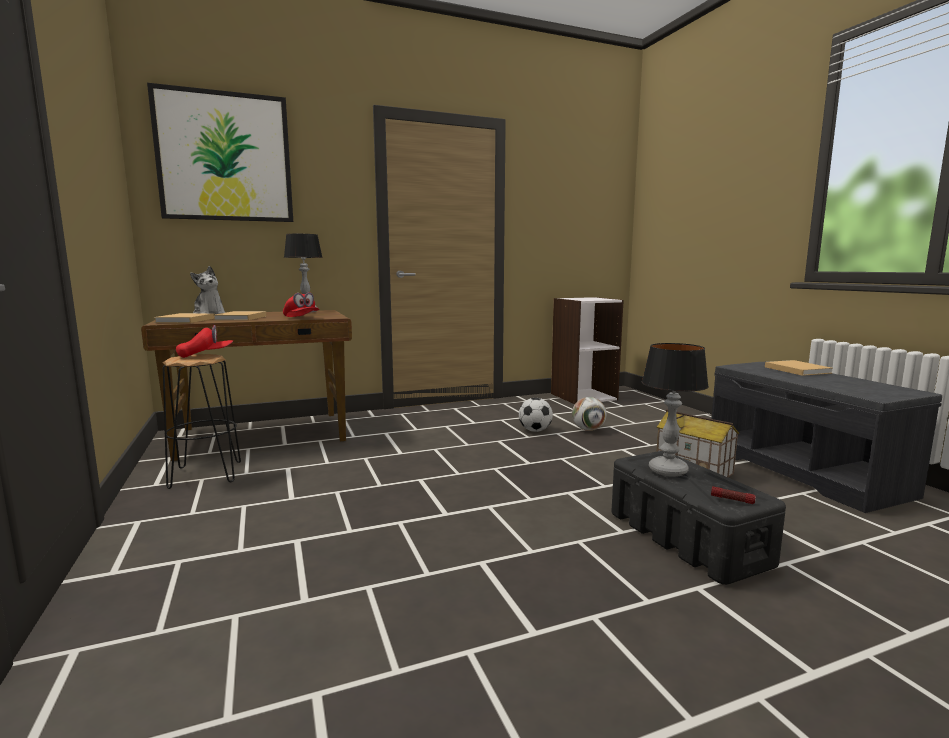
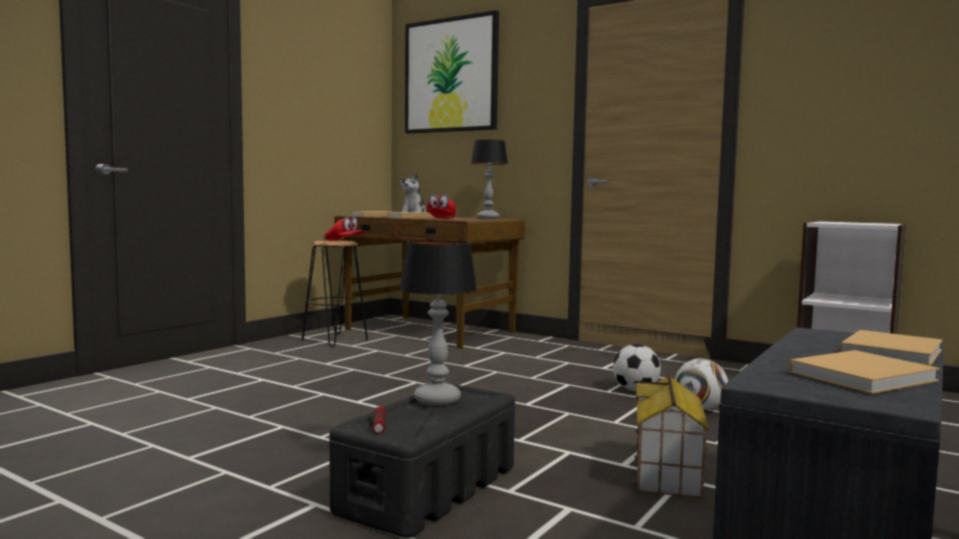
camera: 55 degrees right, 5 degrees down
none -> beige book [789,350,940,394]

